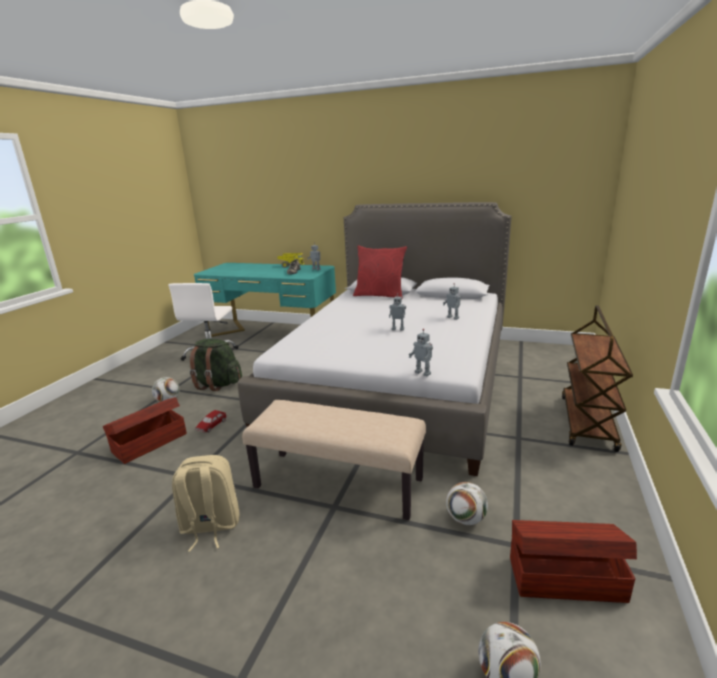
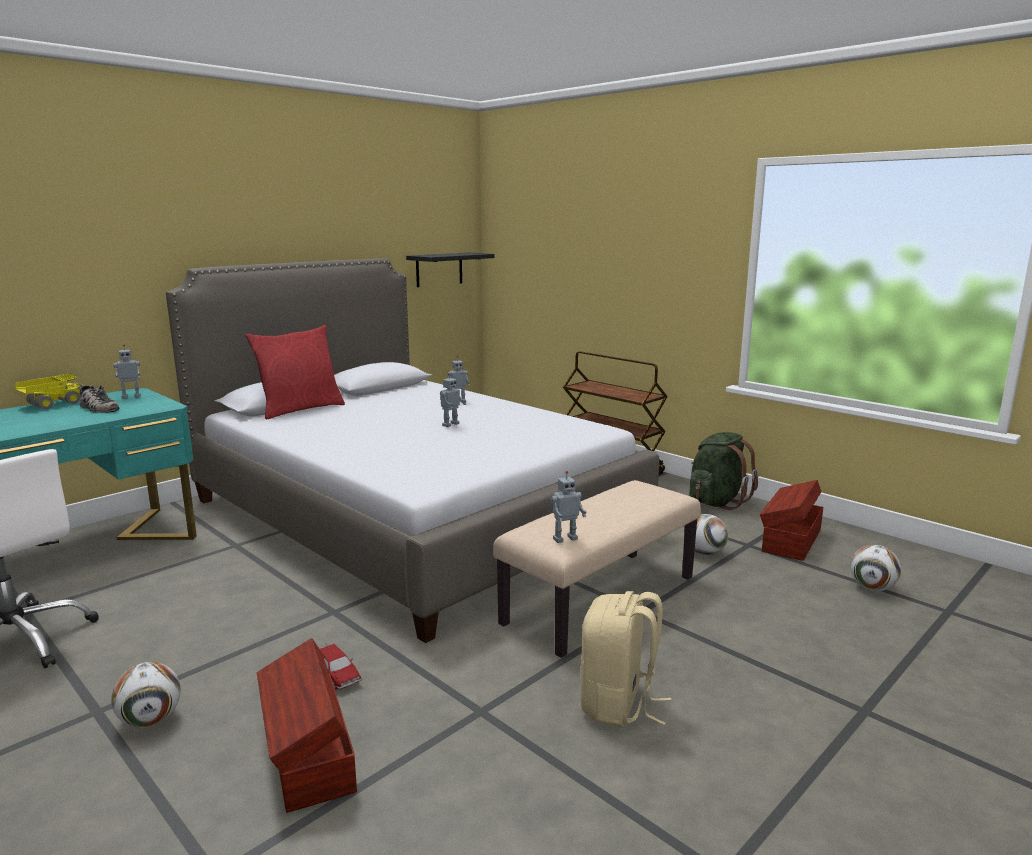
camera: 65 degrees left, 5 degrees down
green backpack [189,339,242,391] -> green backpack moved to [689,432,758,510]
toy robot [409,329,433,376] -> toy robot moved to [551,471,586,543]
none -> black shelf [406,252,495,287]

